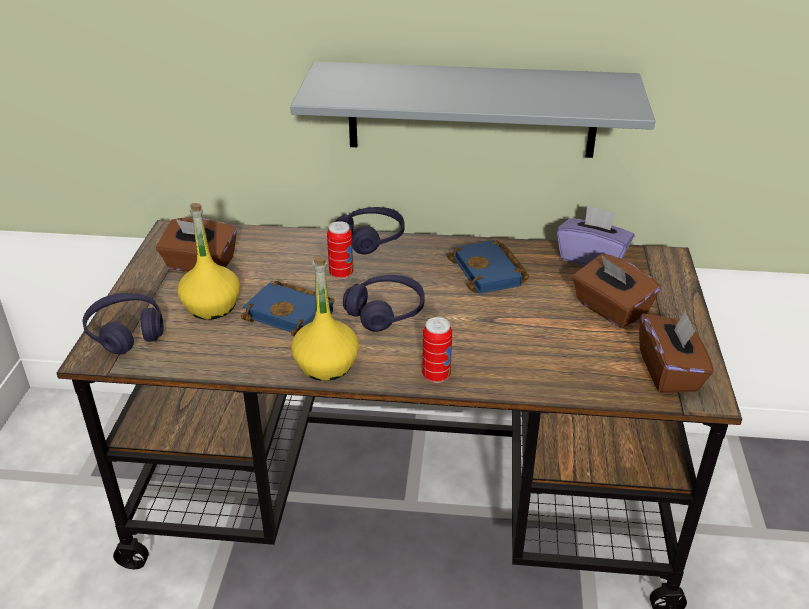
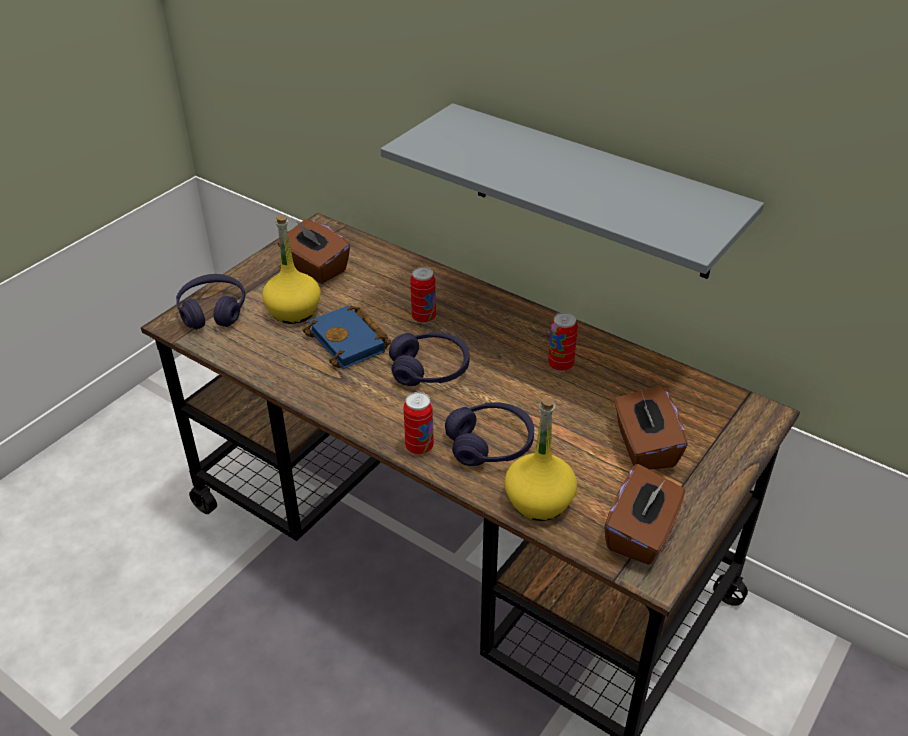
camera: 30 degrees right, 5 degrees up
yellow bottle [291,256,359,381] -> yellow bottle moved to [504,398,577,521]
purple headphones [335,207,405,255] -> purple headphones moved to [445,402,534,466]
blue book [447,240,529,294] -> can [548,312,578,372]
purple tissue box [557,205,634,266] -> none

